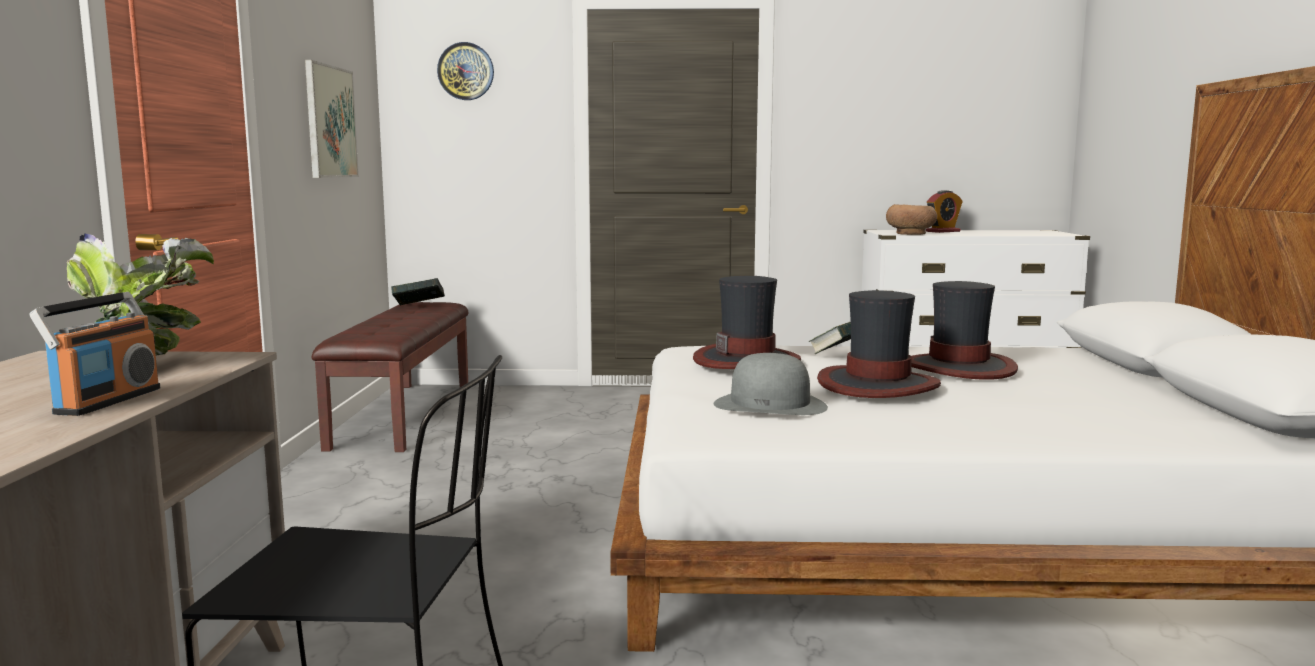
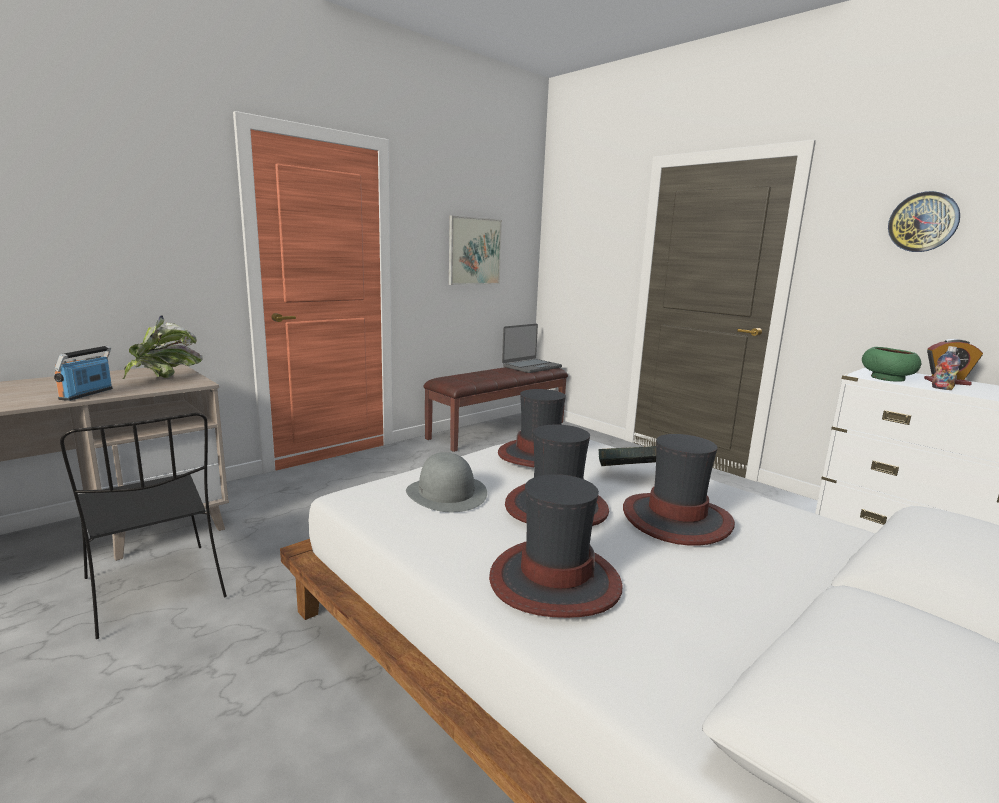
camera: 45 degrees right, 5 degrees up
radio [29,292,160,416] -> radio turned 135 degrees clockwise [54,346,113,401]
book [391,278,445,306] -> laptop [502,324,562,373]
wall clock [437,42,494,100] -> wall clock moved to [888,191,960,252]
brown bowl [886,204,937,235] -> green bowl [862,347,921,382]
none -> hat [489,474,623,618]
none -> bottle [932,346,961,390]

